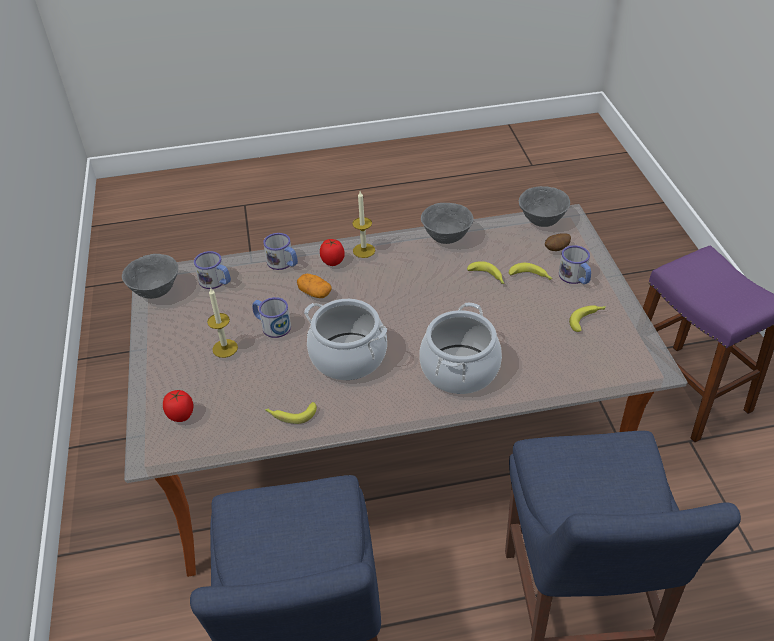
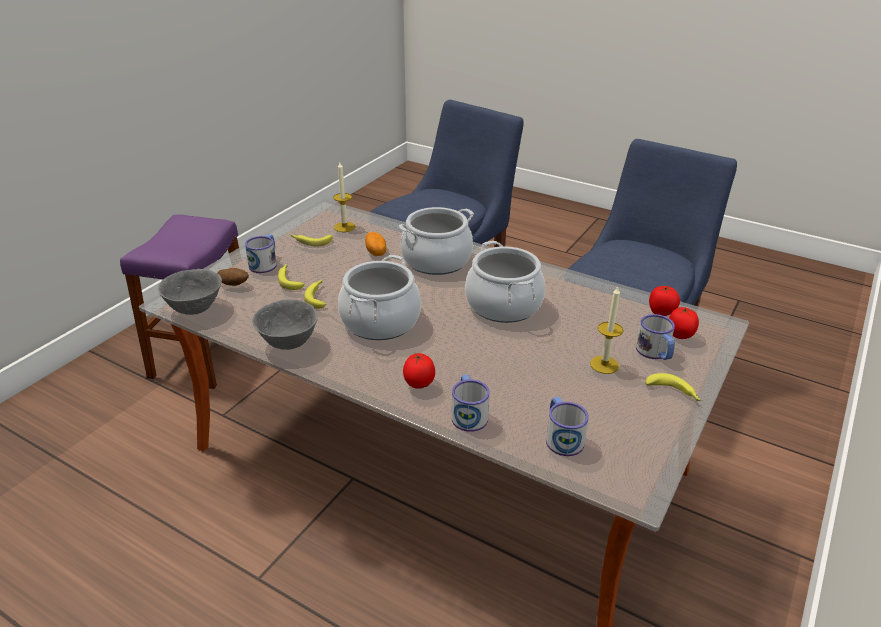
camera: 140 degrees left, 10 degrees down
grey bowl [122,254,178,299] -> none
mug [252,297,291,338] -> mug moved to [636,314,675,360]
banana [265,402,317,424] -> banana moved to [645,373,701,401]
potato [297,274,332,298] -> potato moved to [365,232,386,256]
candle [353,191,375,258] -> candle moved to [333,162,356,232]
none -> cooking pot [338,255,421,340]
none -> tomato [649,286,680,316]

